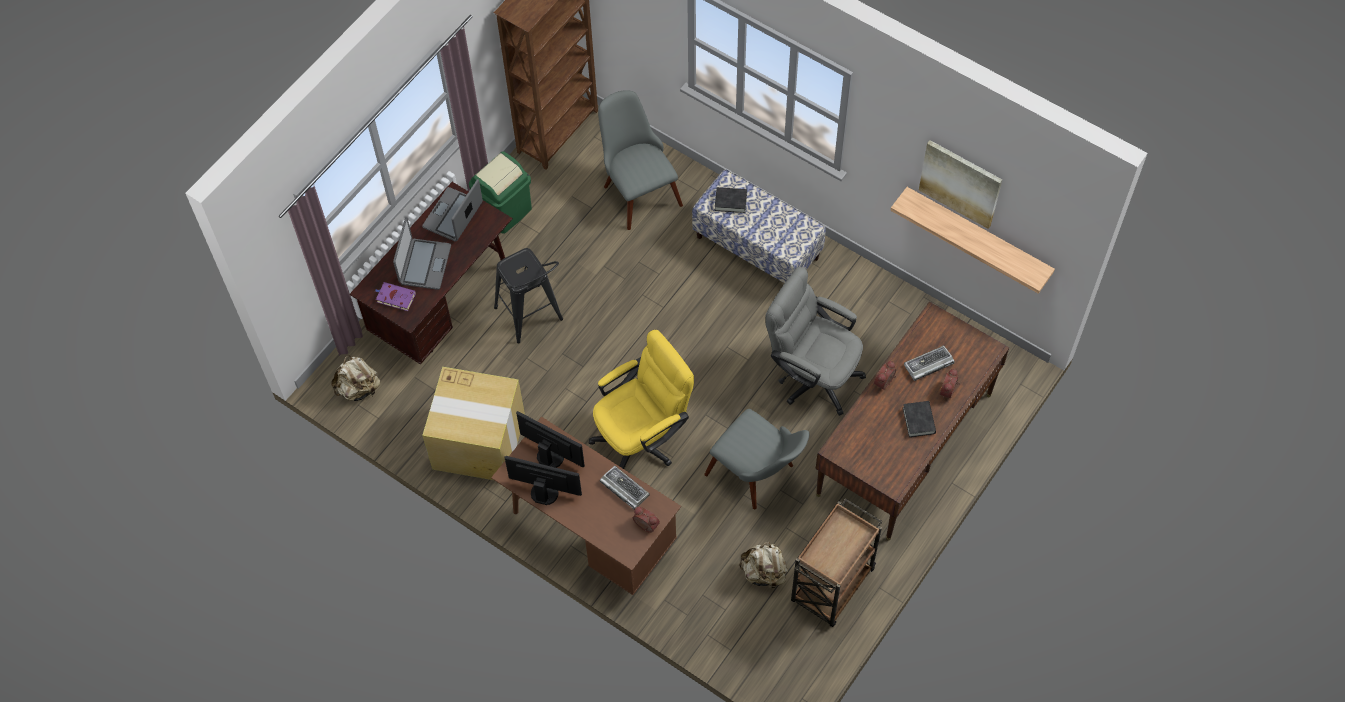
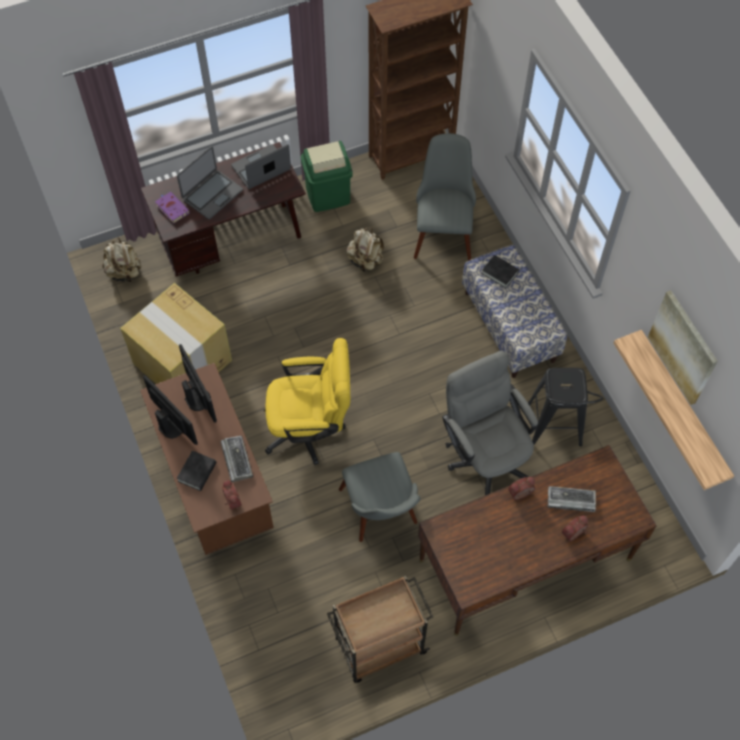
camera: 30 degrees right, 0 degrees up
black stool [494,248,563,343] -> black stool moved to [528,368,603,446]
beige backpack [739,542,788,591] -> beige backpack moved to [346,227,384,272]
black book [903,401,936,437] -> black book moved to [177,450,217,491]

